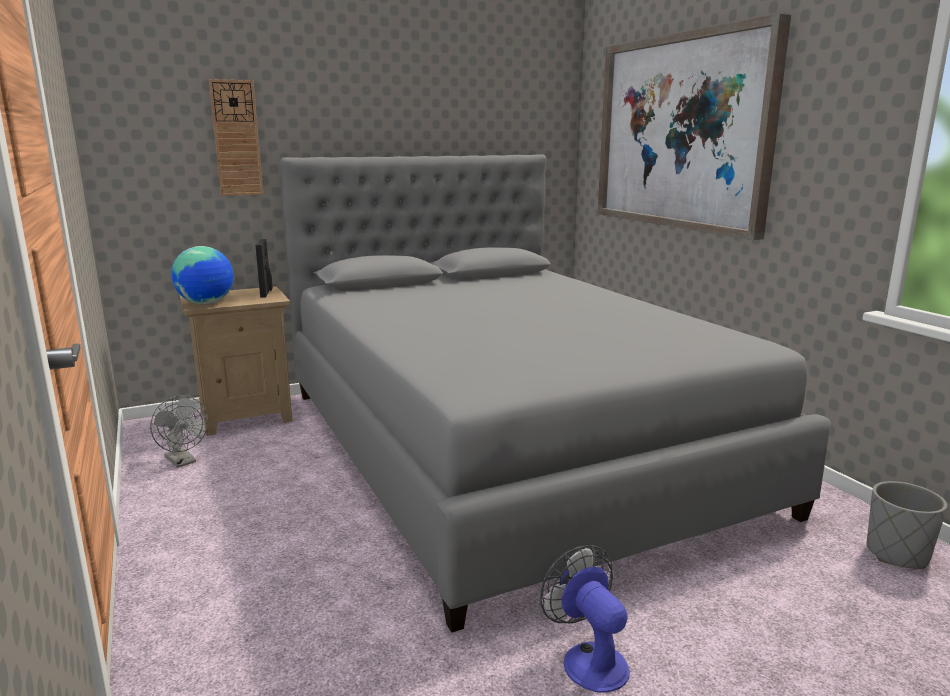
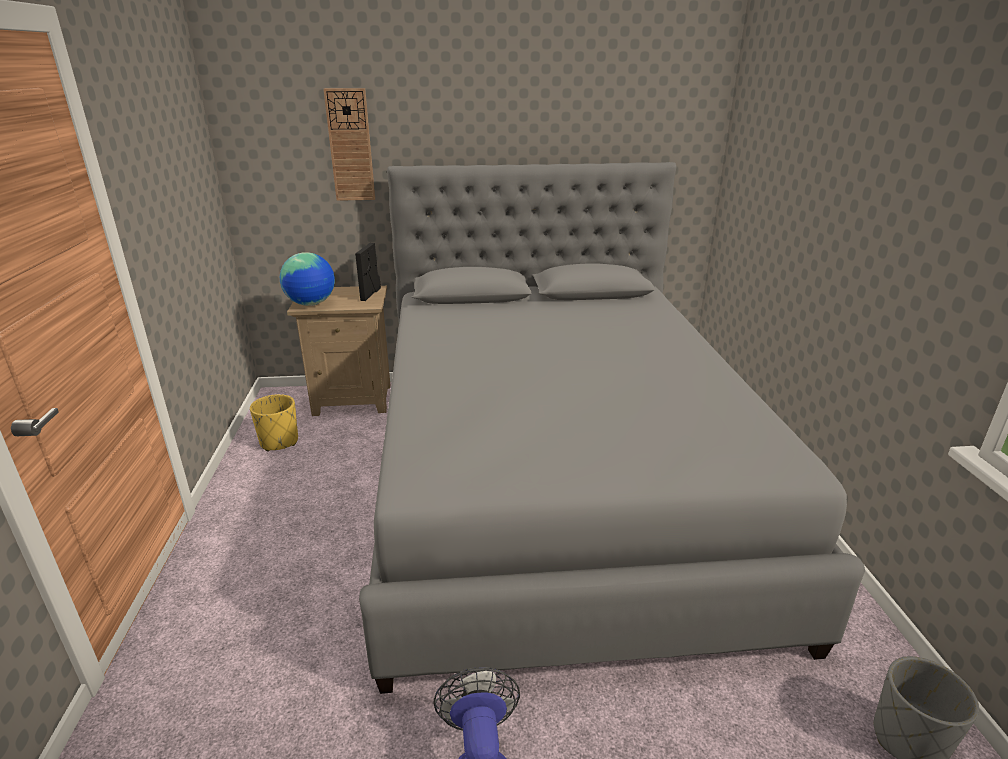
camera: 20 degrees right, 10 degrees up
grey fan [150,395,208,468] -> yellow planter [250,394,298,451]
picture [598,14,791,240] -> none

